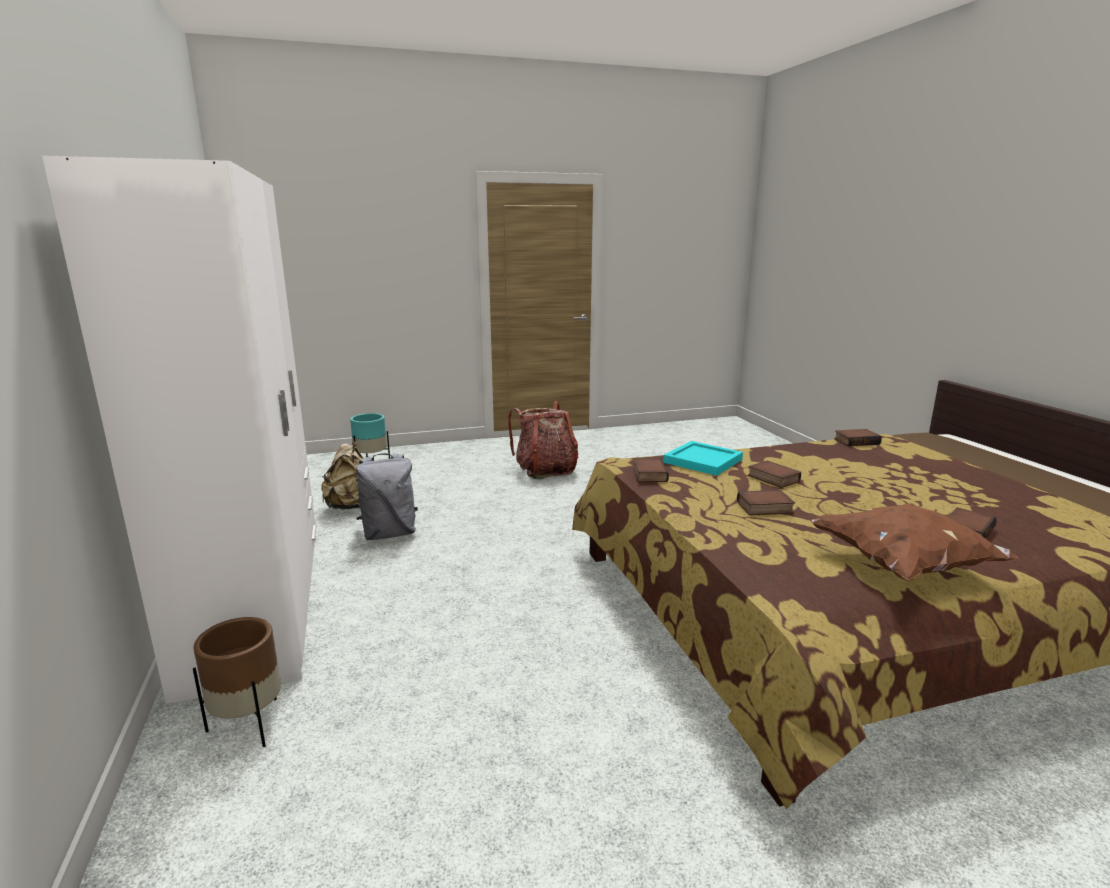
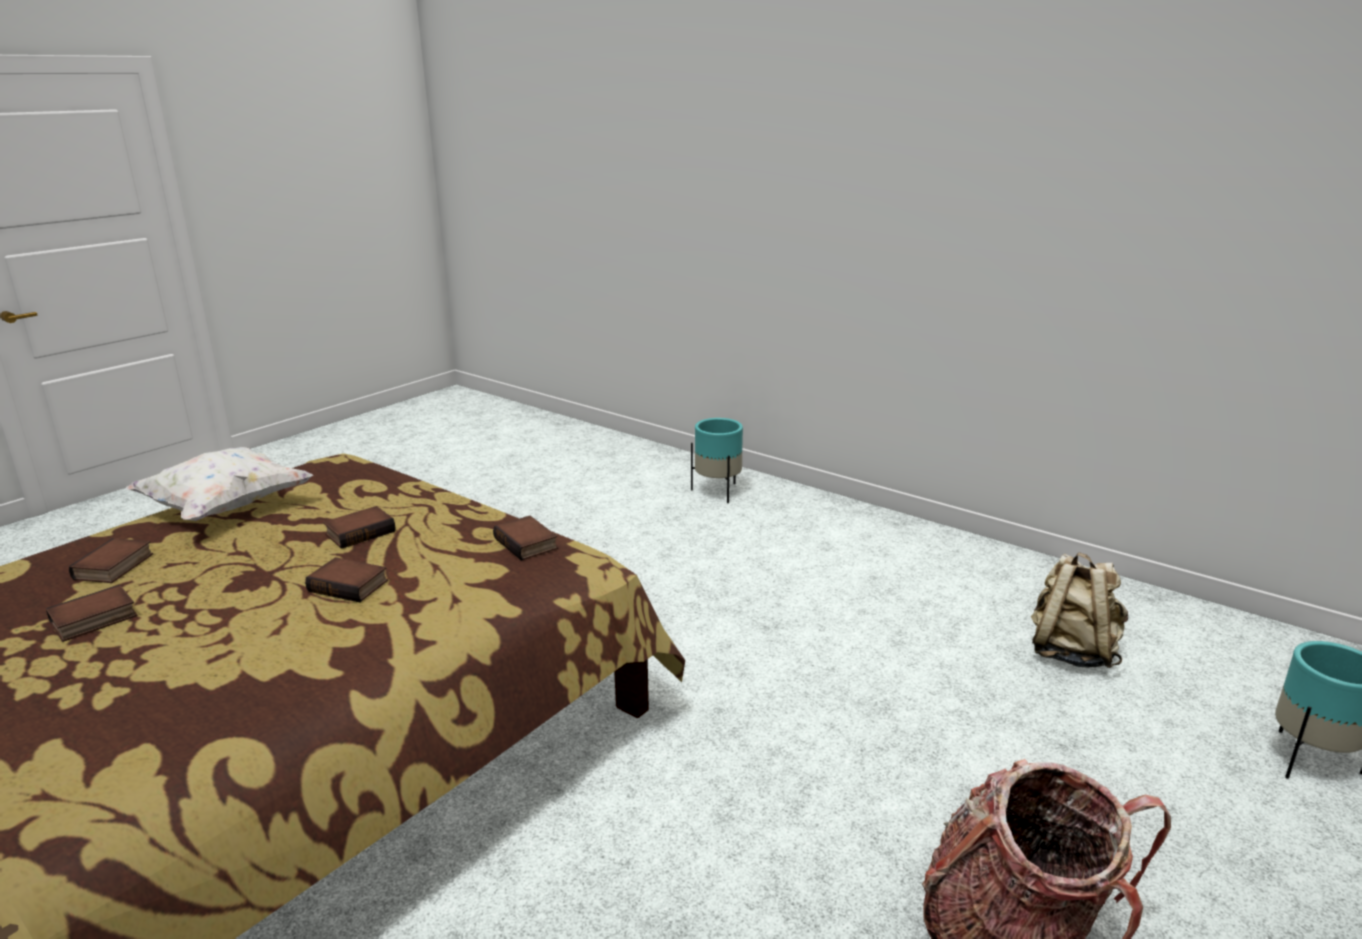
camera: 145 degrees right, 5 degrees up
white wardrobe [42,156,316,704] -> none
brown planter [193,617,281,747] -> turquoise planter [691,418,743,503]
grey backpack [356,453,418,540] -> none
turquoise tray [663,441,743,476] -> none
brown pillow [810,503,1018,581] -> white pillow [126,447,313,521]
book [834,429,882,446] -> book moved to [46,585,138,642]

